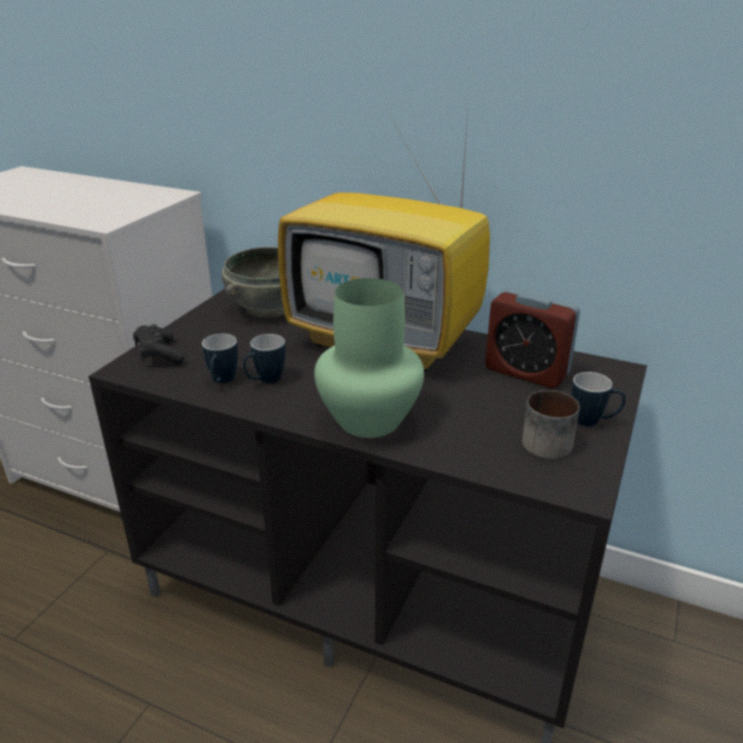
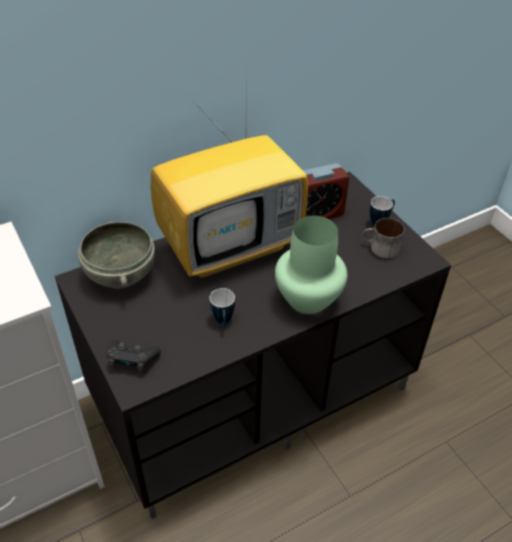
camera: 55 degrees left, 15 degrees up
mug [202,334,238,383] -> none

